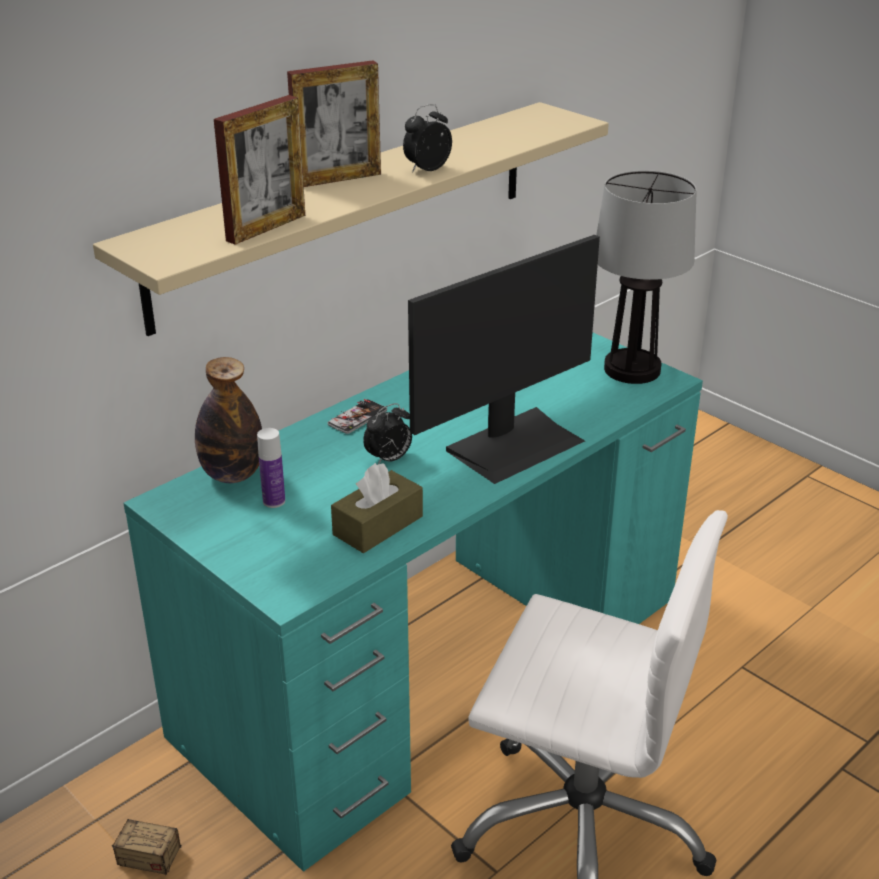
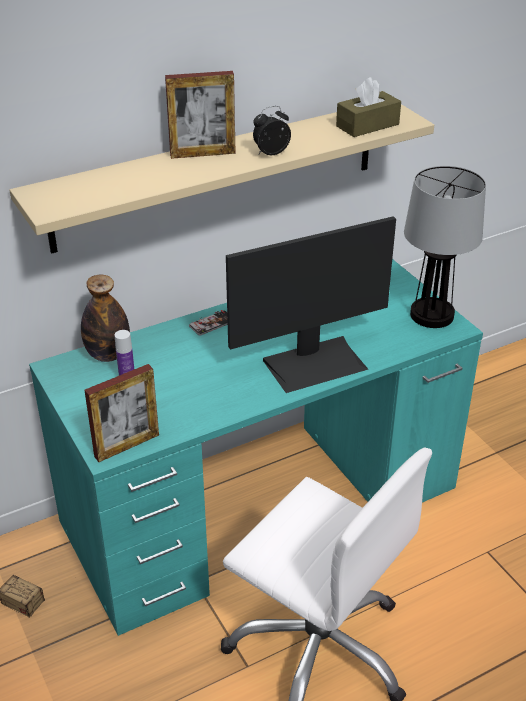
camera: 15 degrees right, 5 degrees up
picture frame [214,95,305,245] -> picture frame moved to [84,364,159,462]
brown tissue box [331,463,423,553] -> brown tissue box moved to [336,77,401,137]
alarm clock [363,403,412,464] -> none

